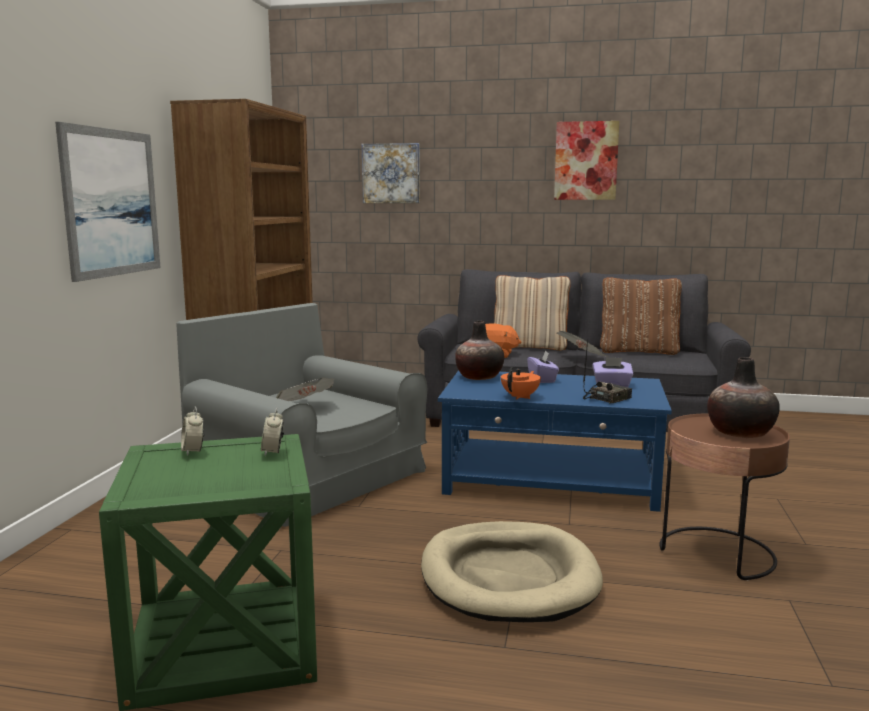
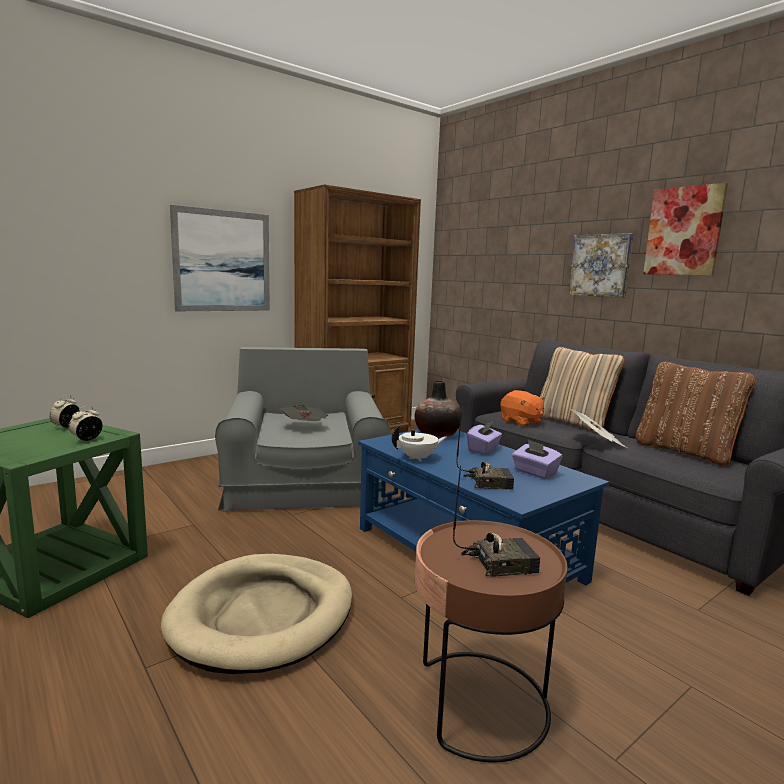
camera: 40 degrees right, 0 degrees up
picture [362,143,420,203] -> picture moved to [569,233,634,298]
orange teapot [501,367,541,400] -> white teapot [392,426,447,462]
vase [707,357,780,438] -> radio [453,465,540,577]

